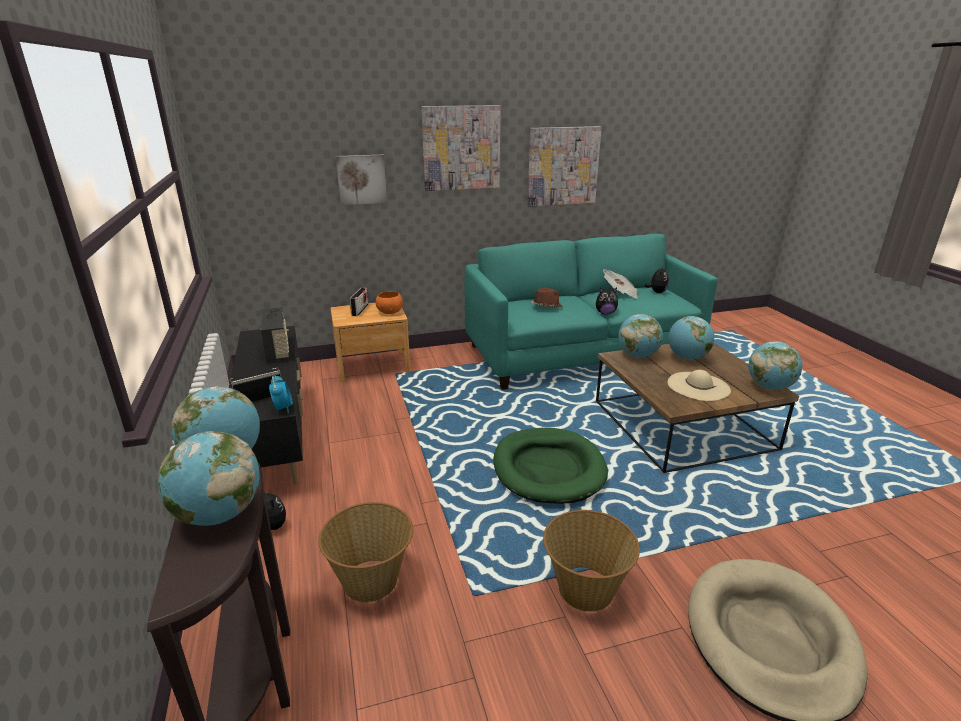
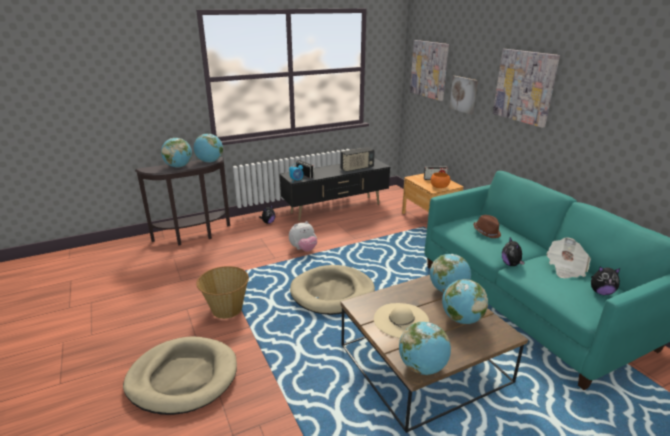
camera: 80 degrees right, 0 degrees up
basket [318,502,413,602] -> none
green dog bed [494,428,608,504] -> beige dog bed [290,265,375,315]
picture [528,126,602,207] -> picture moved to [410,40,449,101]
none -> plush toy [289,221,317,252]

